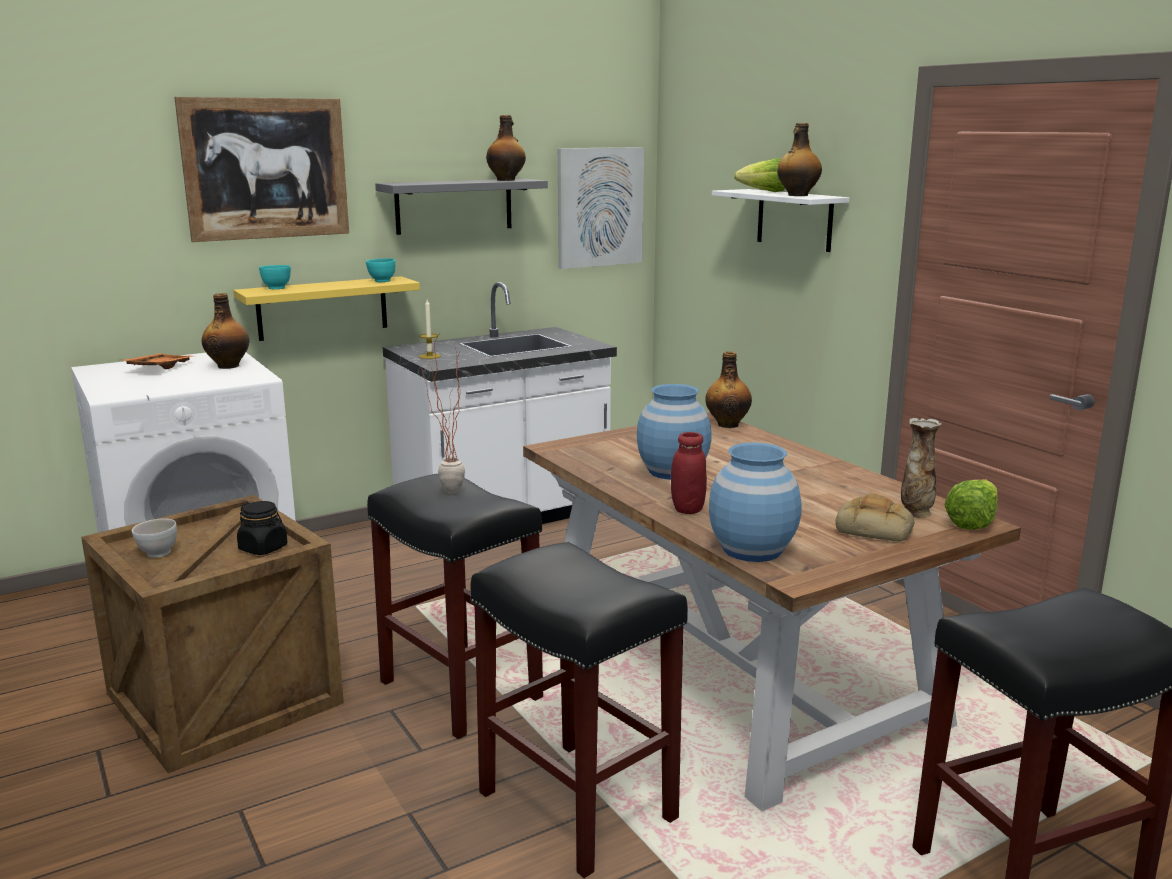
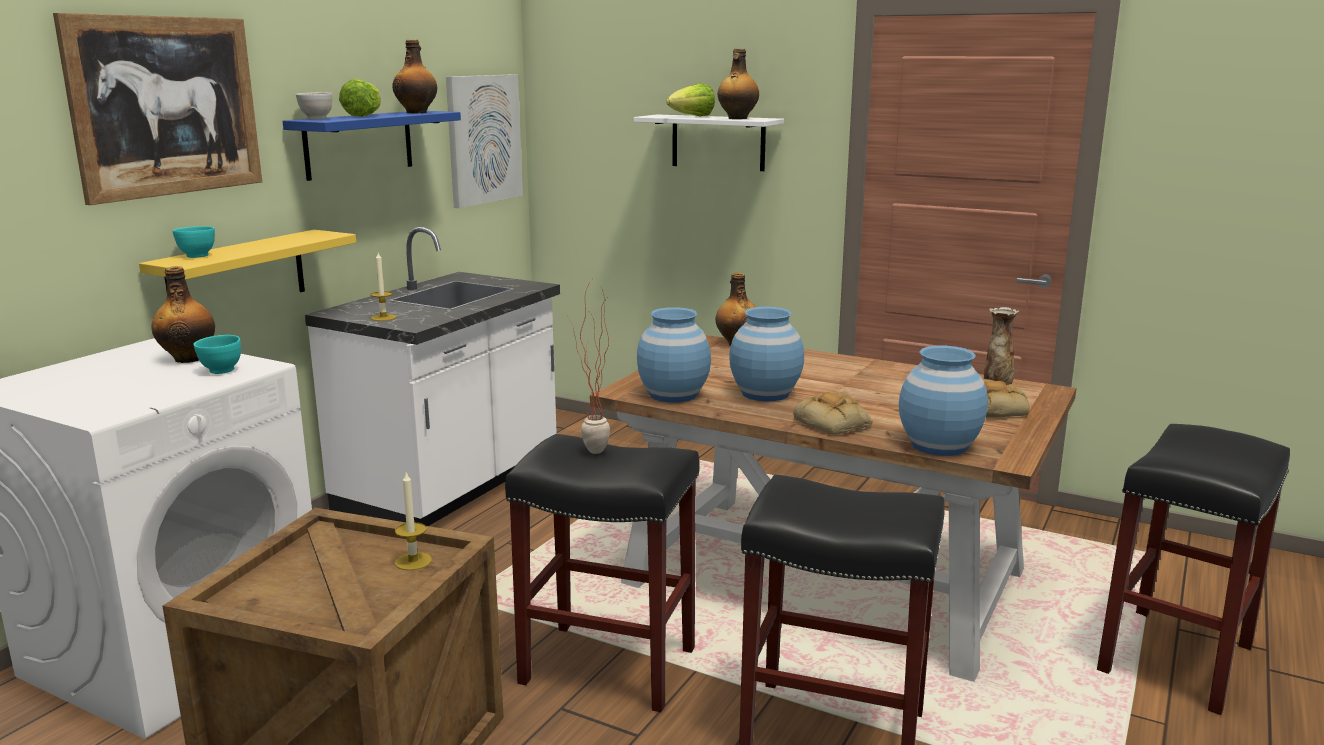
camera: 30 degrees left, 0 degrees up
orange tray [123,353,192,369] -> none
white bowl [132,518,177,558] -> white bowl moved to [296,92,332,120]
black jar [237,501,287,555] -> candle [395,473,432,571]
turquoise bowl [366,258,396,282] -> turquoise bowl moved to [193,335,241,374]
grey shelf [375,179,548,235] -> blue shelf [283,111,461,181]
red jar [671,432,707,514] -> bread [793,392,872,435]
lettuce [945,479,998,530] -> lettuce moved to [339,78,381,117]
none -> blue vase [637,307,711,403]

